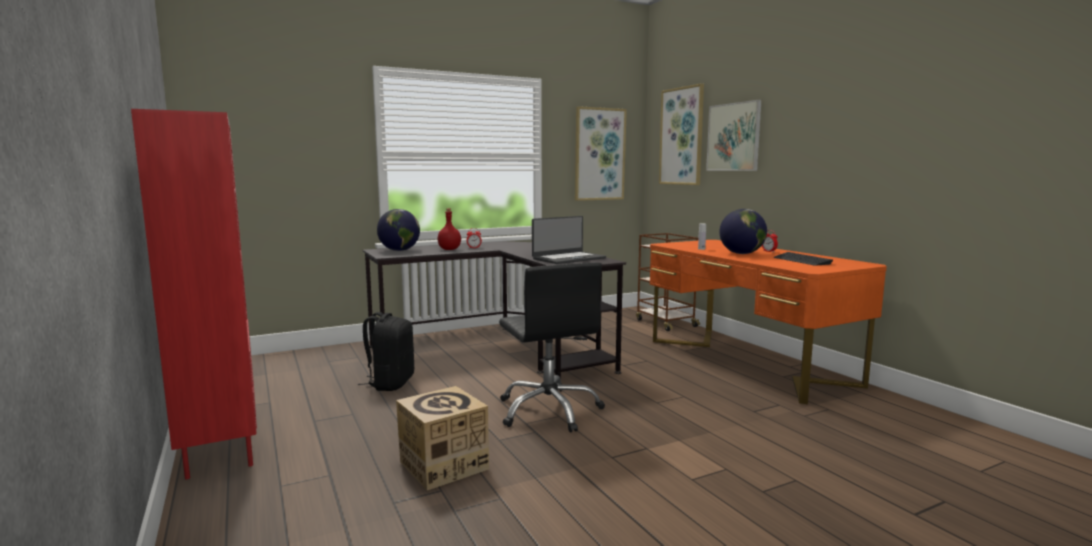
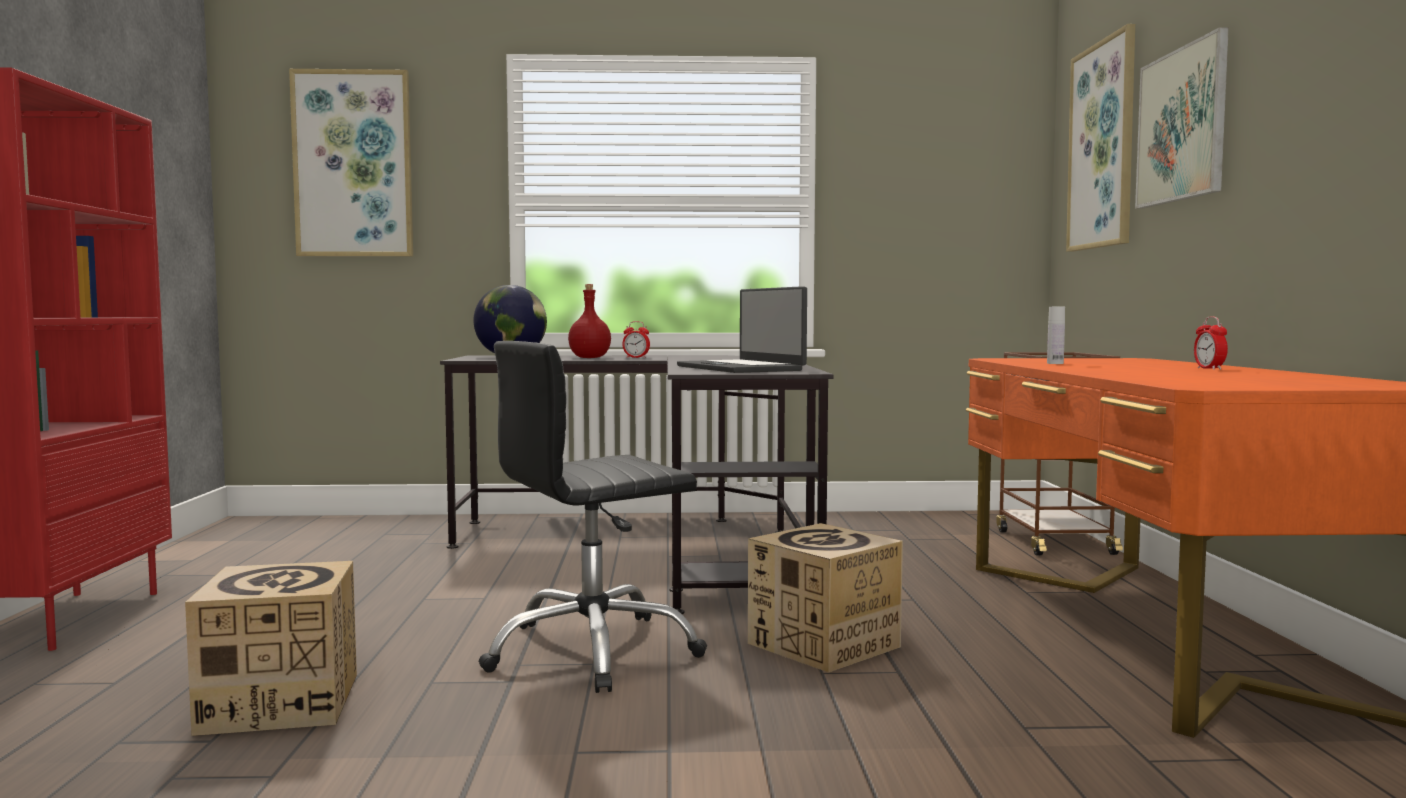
camera: 25 degrees right, 5 degrees down
black backpack [358,312,414,391] -> none
black office chair [499,263,605,433] -> black office chair turned 60 degrees clockwise [479,341,707,693]
laptop [532,216,606,264] -> laptop turned 75 degrees clockwise [677,286,807,373]
picture [575,106,627,201] -> picture moved to [289,69,413,257]
globe [719,209,767,254] -> none
keyboard [774,252,833,266] -> none
none -> cardboard box [748,523,903,673]

